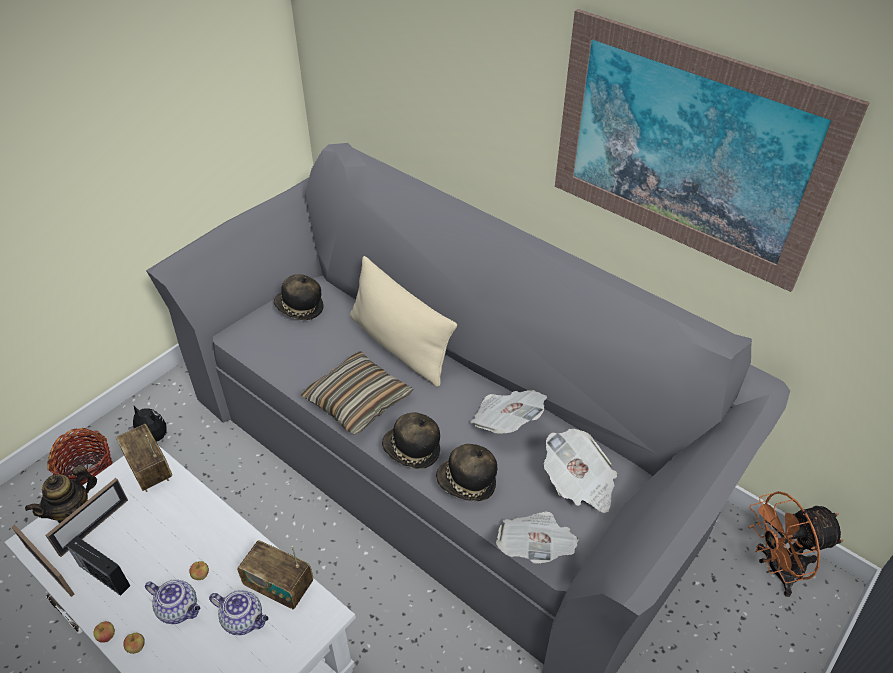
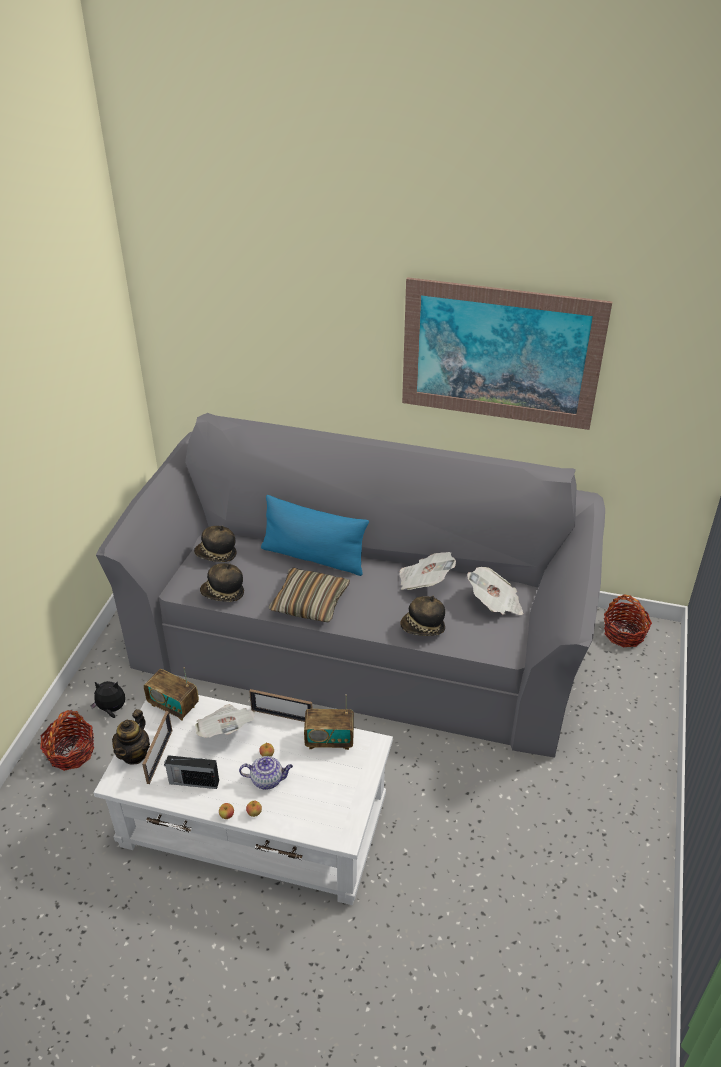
camera: 25 degrees left, 5 degrees down
picture frame [12,525,74,597] -> picture frame moved to [249,689,313,722]
teapot [209,590,269,635] -> none
beige pillow [350,256,457,387] -> blue pillow [261,495,369,576]
hat [382,412,440,469] -> hat moved to [200,563,244,602]
newspaper [496,511,579,564] -> newspaper moved to [195,704,255,738]
orange fan [748,491,844,597] -> basket [604,594,652,647]

